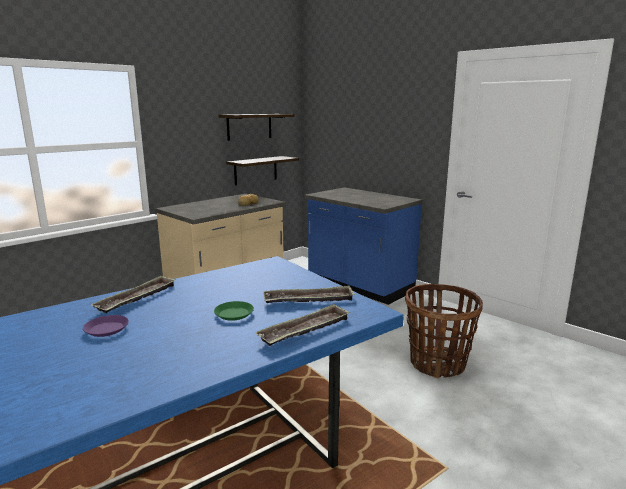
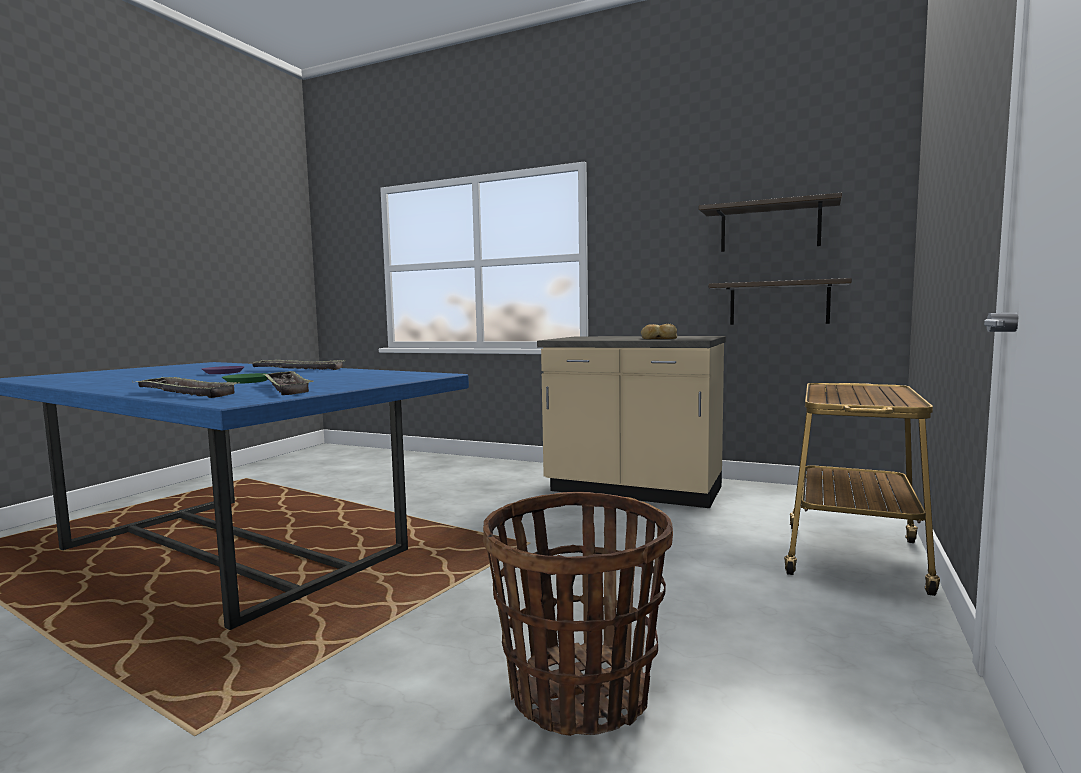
camera: 70 degrees right, 10 degrees down
blue counter [305,187,423,305] -> cart [784,383,940,596]

